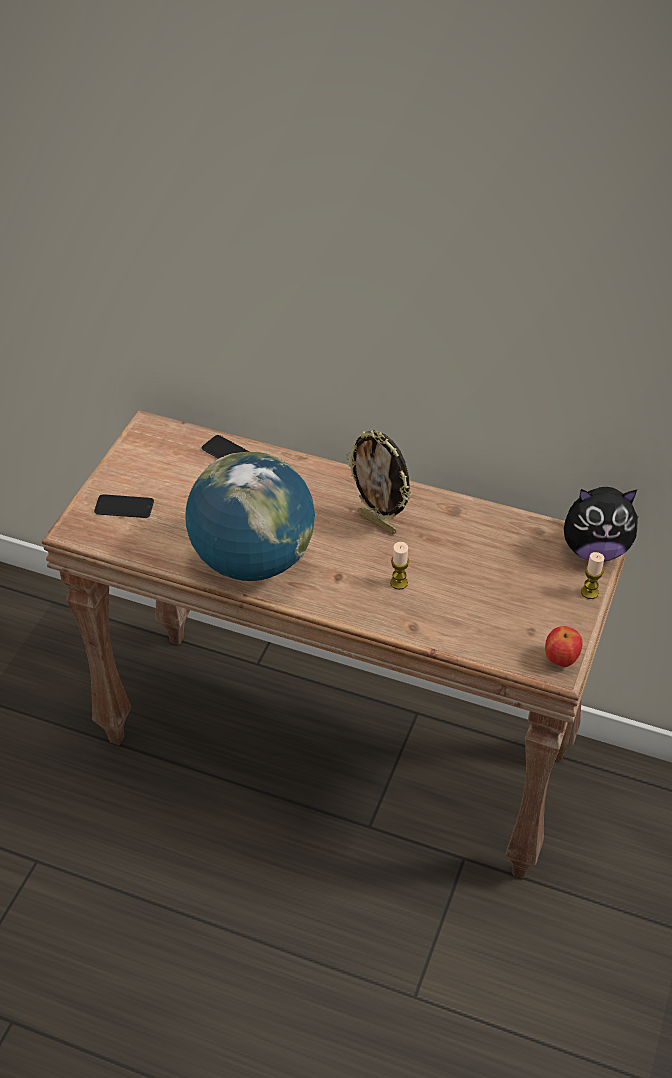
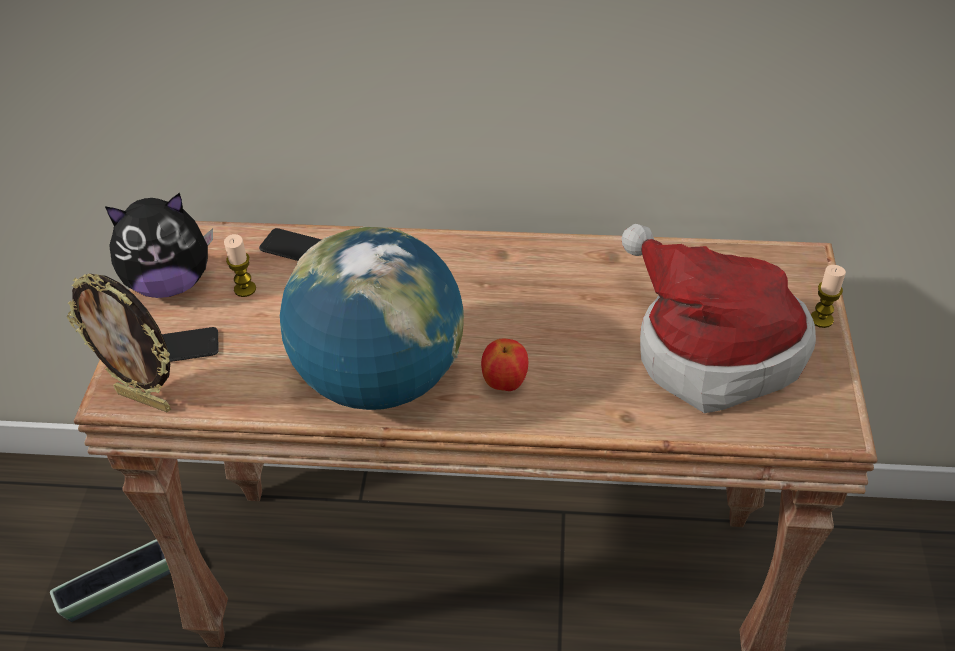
camera: 15 degrees left, 0 degrees up
picture frame [346,430,412,534] -> picture frame moved to [67,274,171,412]
candle [390,542,409,590] -> candle moved to [224,234,256,297]
apple [545,626,582,667] -> apple moved to [481,339,528,391]
plush toy [564,487,640,561] -> plush toy moved to [105,193,213,298]
none -> planter [50,539,170,622]
none -> hat [622,224,816,413]

